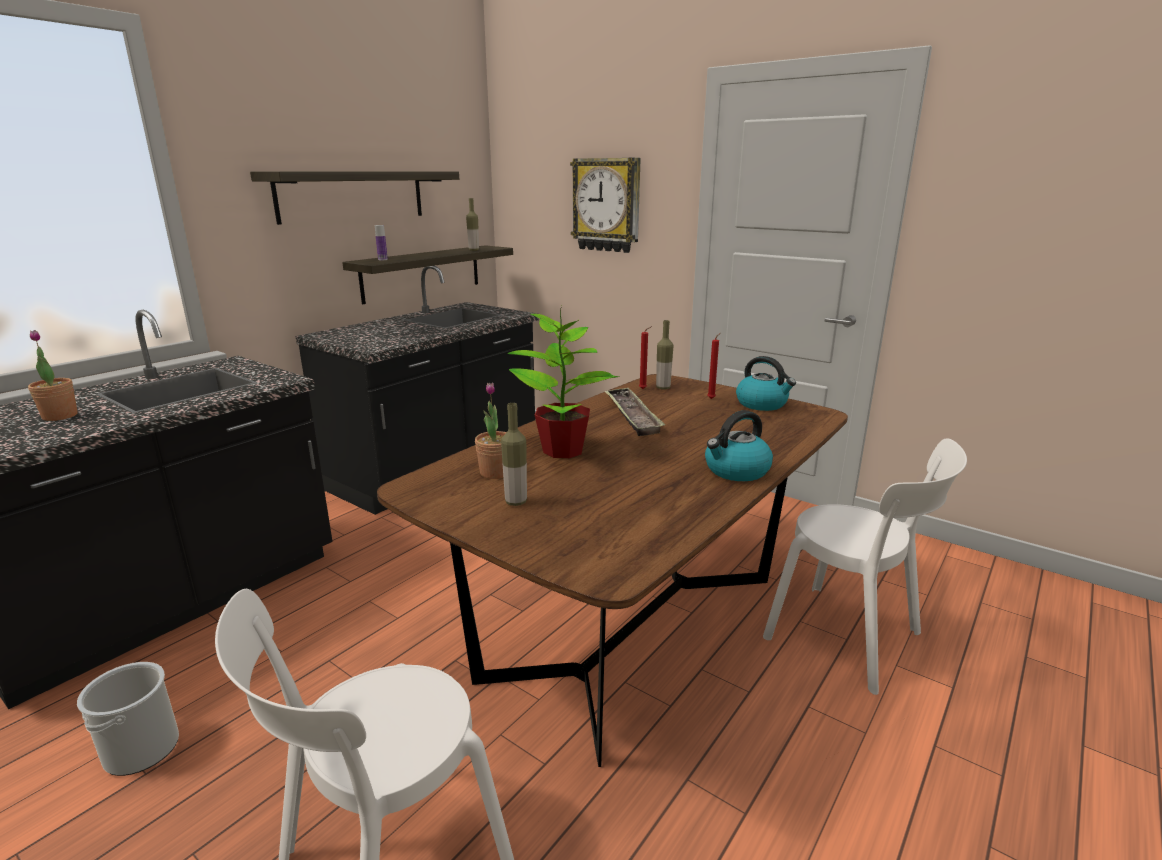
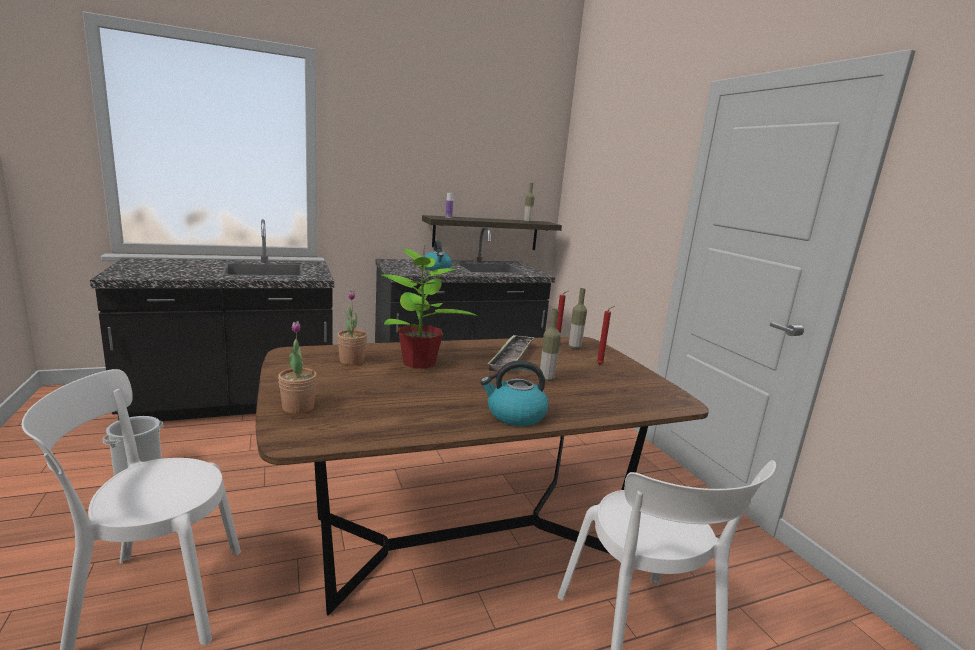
camera: 30 degrees right, 5 degrees down
potted plant [28,330,78,421] -> potted plant moved to [278,321,317,414]
shelf [250,171,459,225] -> none
bottle [501,403,527,506] -> bottle moved to [540,309,561,381]
wall clock [570,158,641,253] -> none
kettle [736,356,796,411] -> kettle moved to [424,240,452,270]

